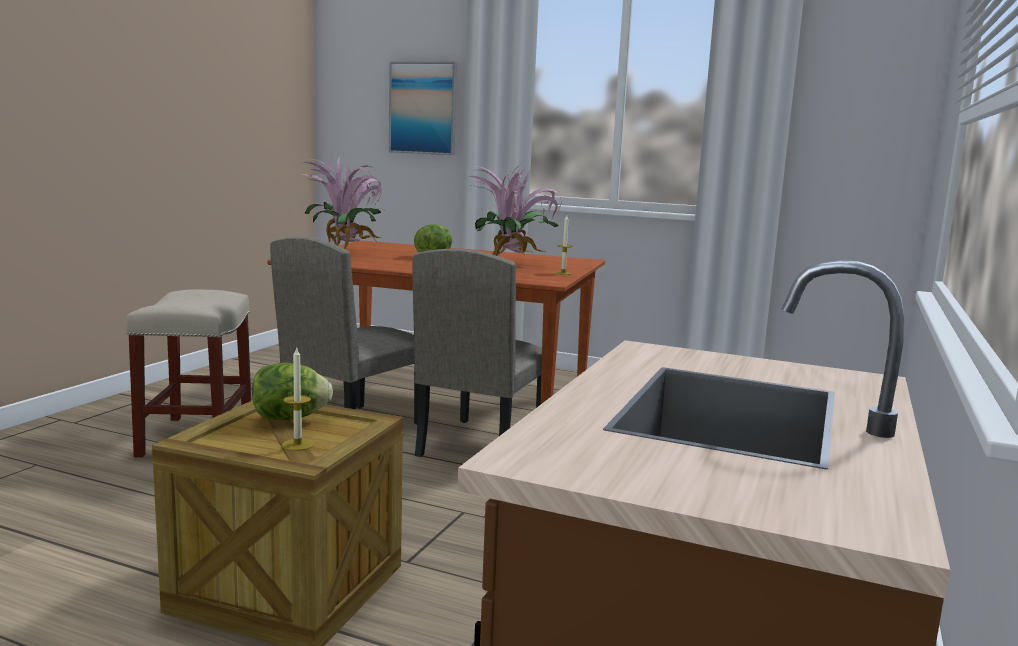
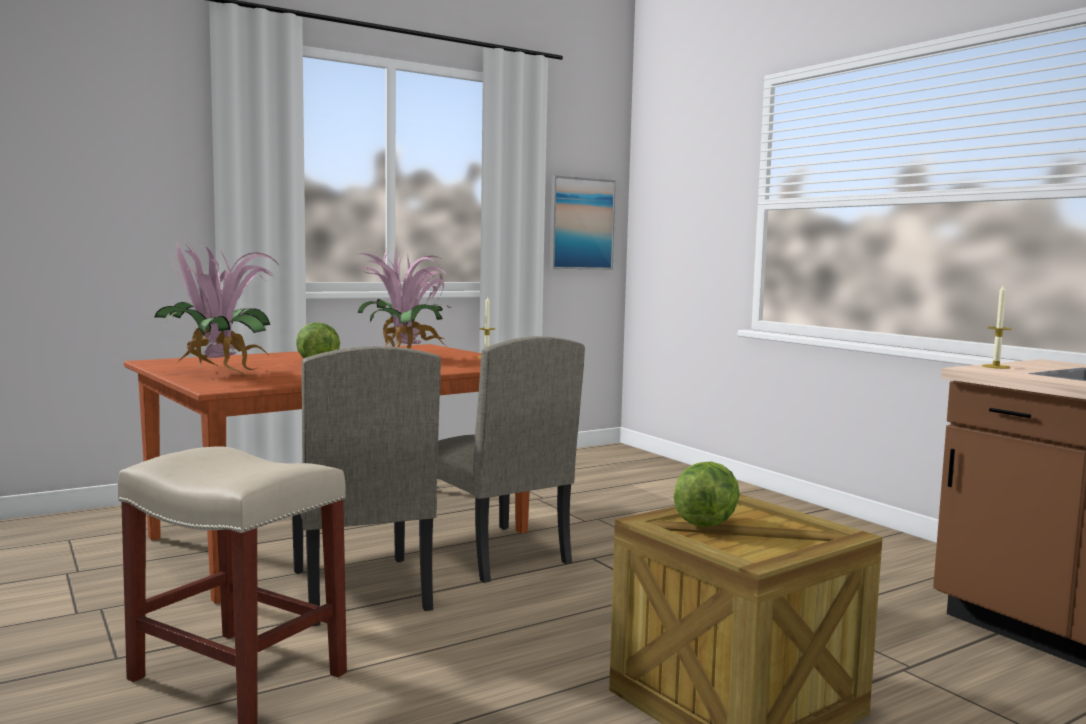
camera: 55 degrees left, 5 degrees down
candle [282,346,314,451] -> candle moved to [982,285,1012,369]
picture [389,62,457,155] -> picture moved to [550,175,616,270]

